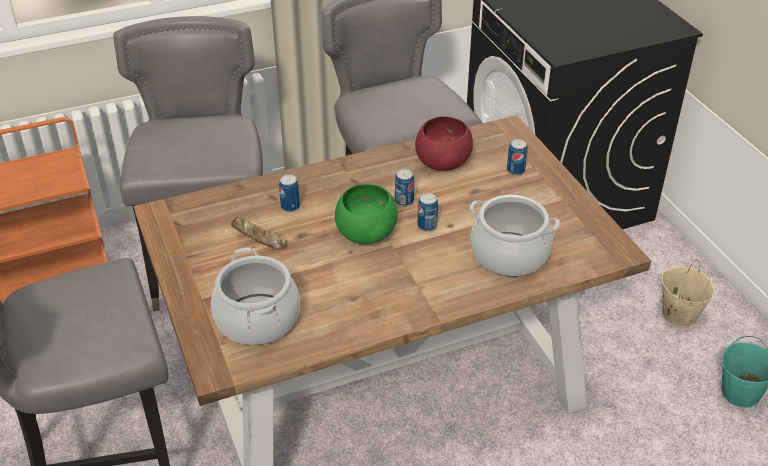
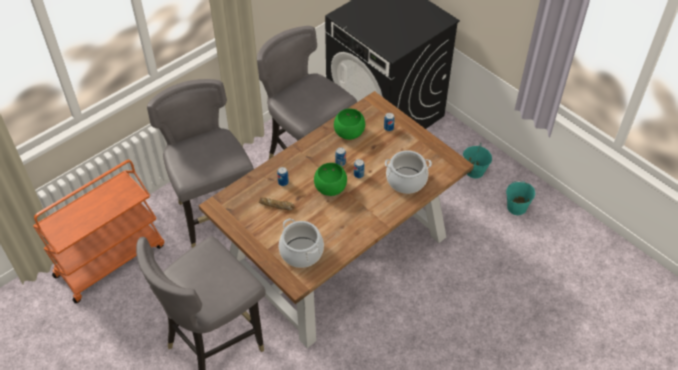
camera: 20 degrees left, 10 degrees up
red bowl [415,116,473,171] -> green bowl [334,109,365,140]
beige bucket [662,259,715,327] -> turquoise bucket [463,145,492,179]

